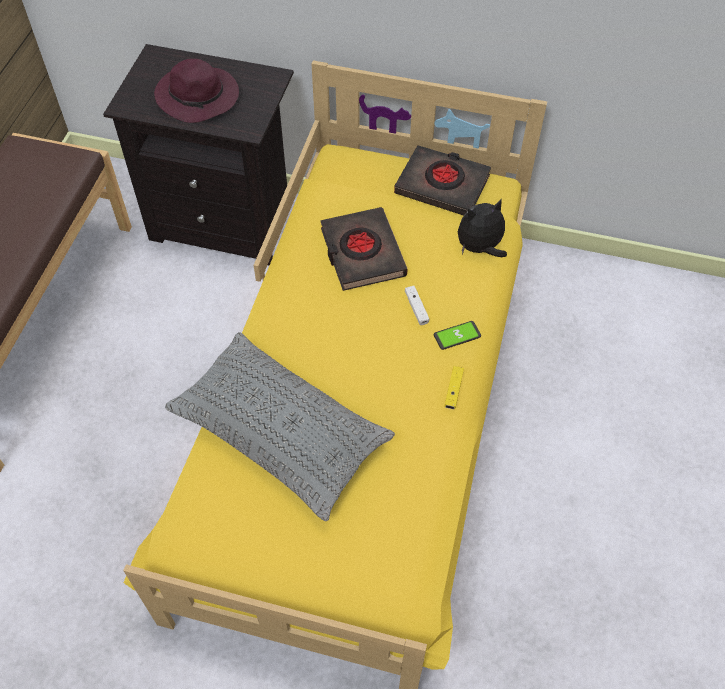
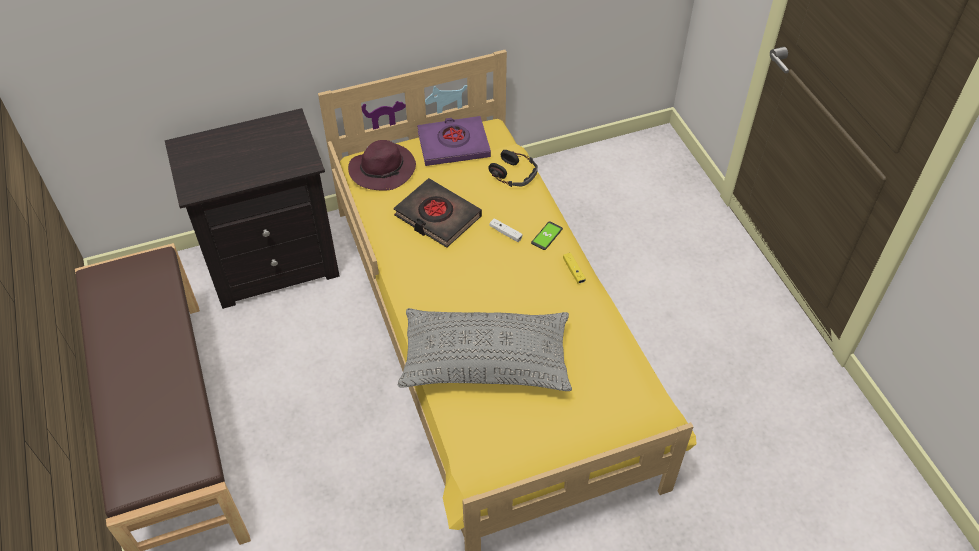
camera: 35 degrees left, 5 degrees down
purple hat [154,59,239,123] -> purple hat moved to [348,140,416,191]
black book [394,145,491,216] -> purple book [417,116,491,166]
plush toy [458,198,507,257] -> headphones [488,150,538,187]

